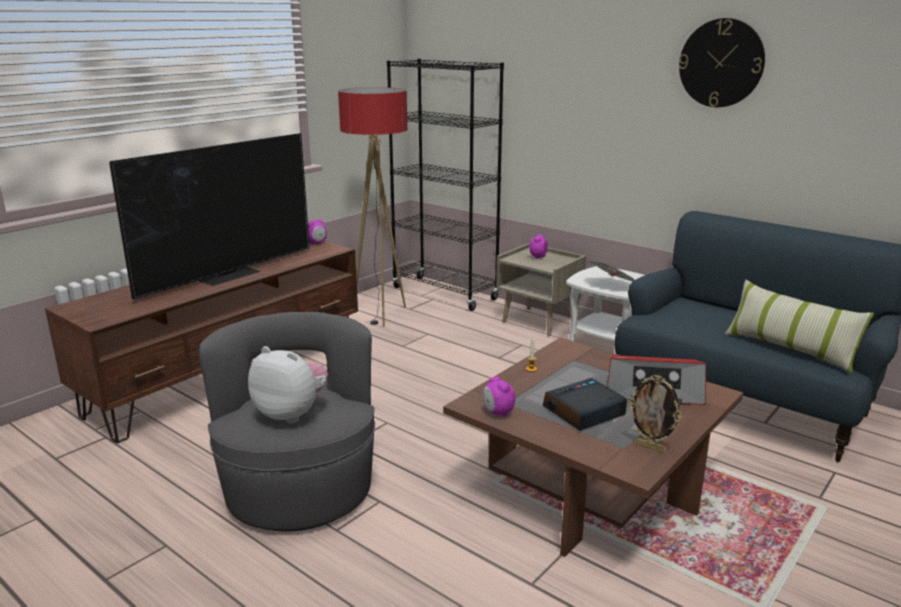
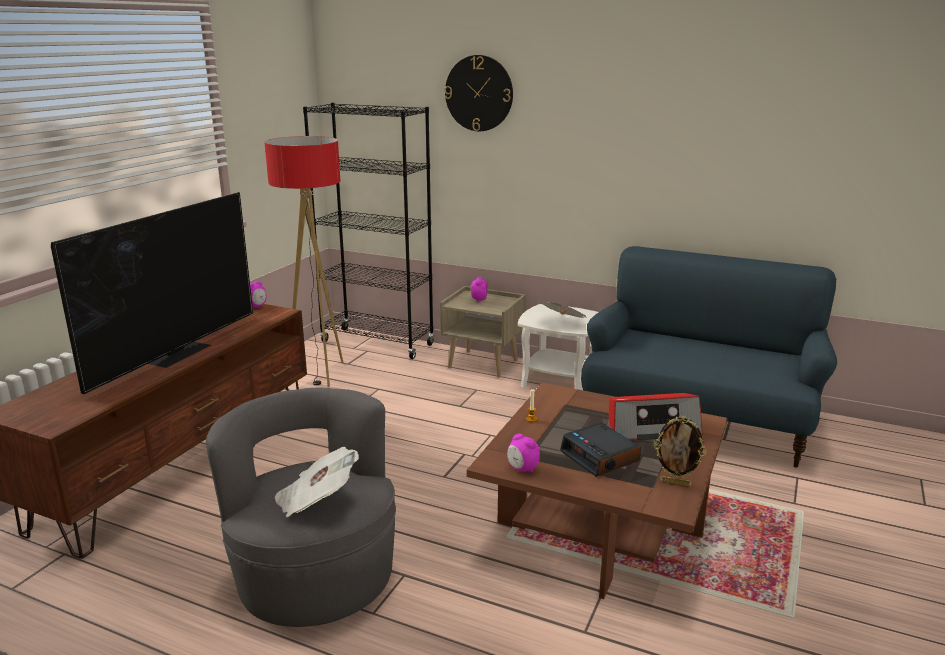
camera: 15 degrees left, 0 degrees up
plush toy [248,346,328,424] -> newspaper [274,447,359,517]
alarm clock [543,378,627,431] -> alarm clock turned 75 degrees counterclockwise [560,423,641,477]
wall clock [679,18,765,107] -> wall clock moved to [444,55,513,131]
pillow [725,280,874,374] -> none

